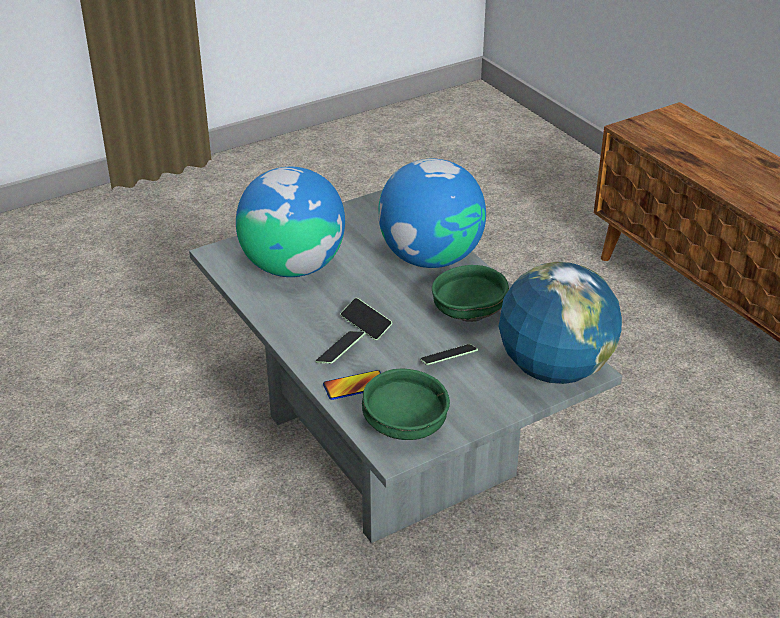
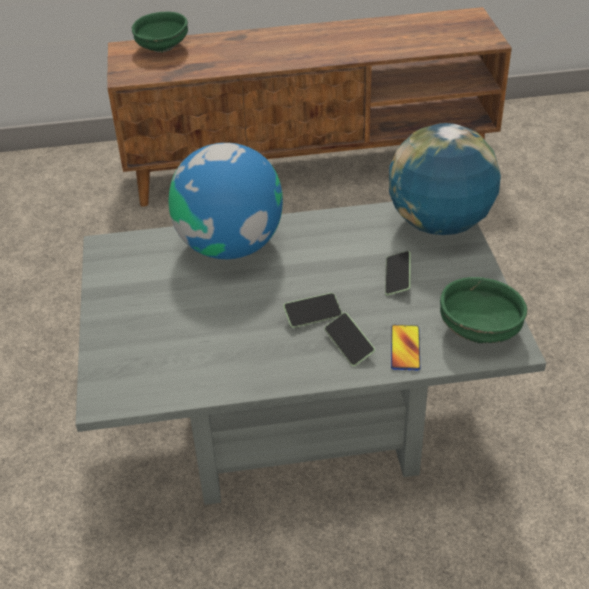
camera: 65 degrees left, 5 degrees up
globe [236,167,345,277] -> none
green bowl [432,265,509,322] -> green bowl moved to [132,12,188,53]

